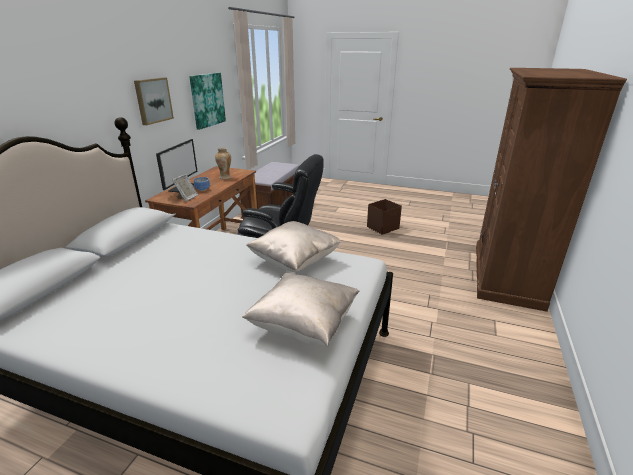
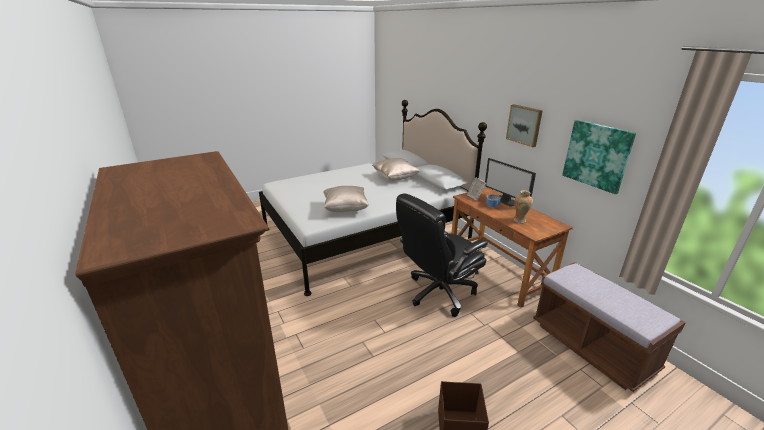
camera: 130 degrees right, 0 degrees up
beige pillow [242,273,359,346] -> beige pillow moved to [372,158,420,180]

